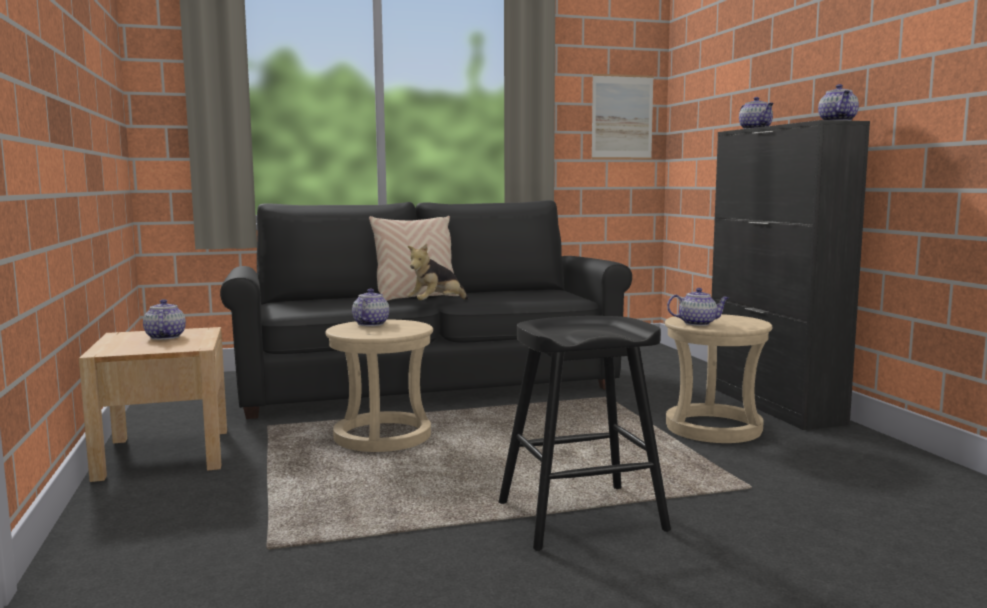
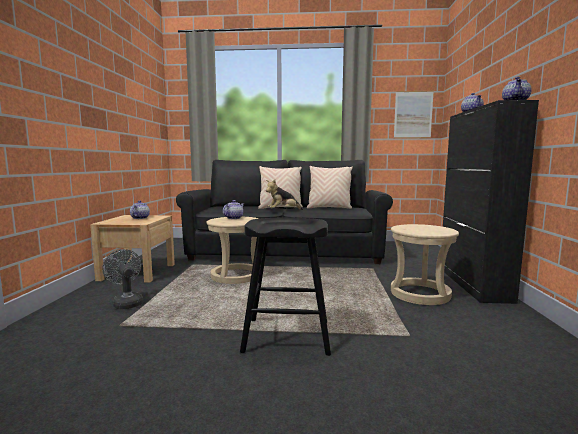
camera: 20 degrees right, 0 degrees up
teapot [667,288,729,326] -> none
none -> grey fan [102,249,143,309]
none -> beige pillow [307,166,353,209]

